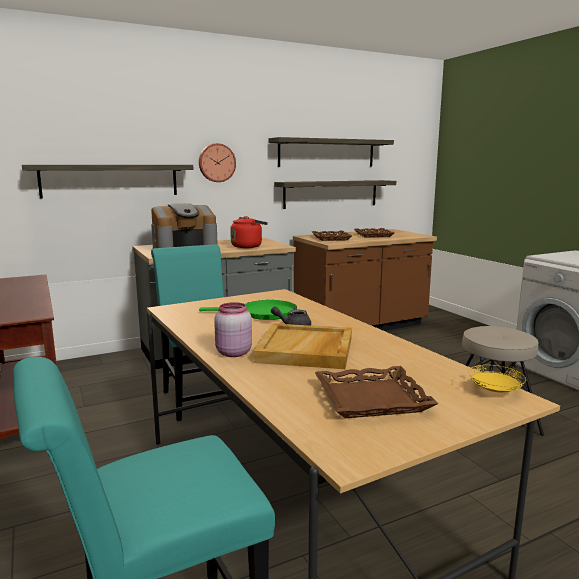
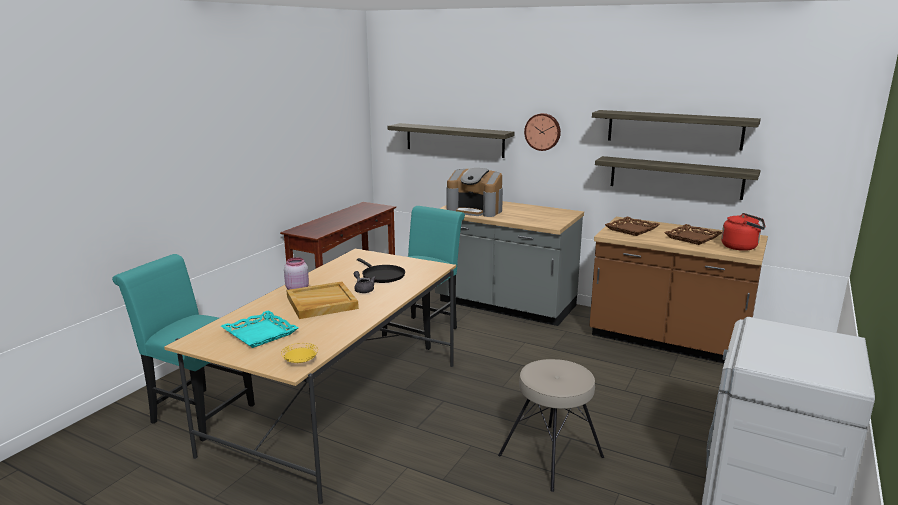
camera: 55 degrees right, 5 degrees up
green frying pan [199,300,297,320] -> black frying pan [357,258,405,283]
red kettle [230,216,268,248] -> red kettle moved to [721,213,766,251]
brown tray [315,366,439,418] -> turquoise tray [221,310,299,348]

